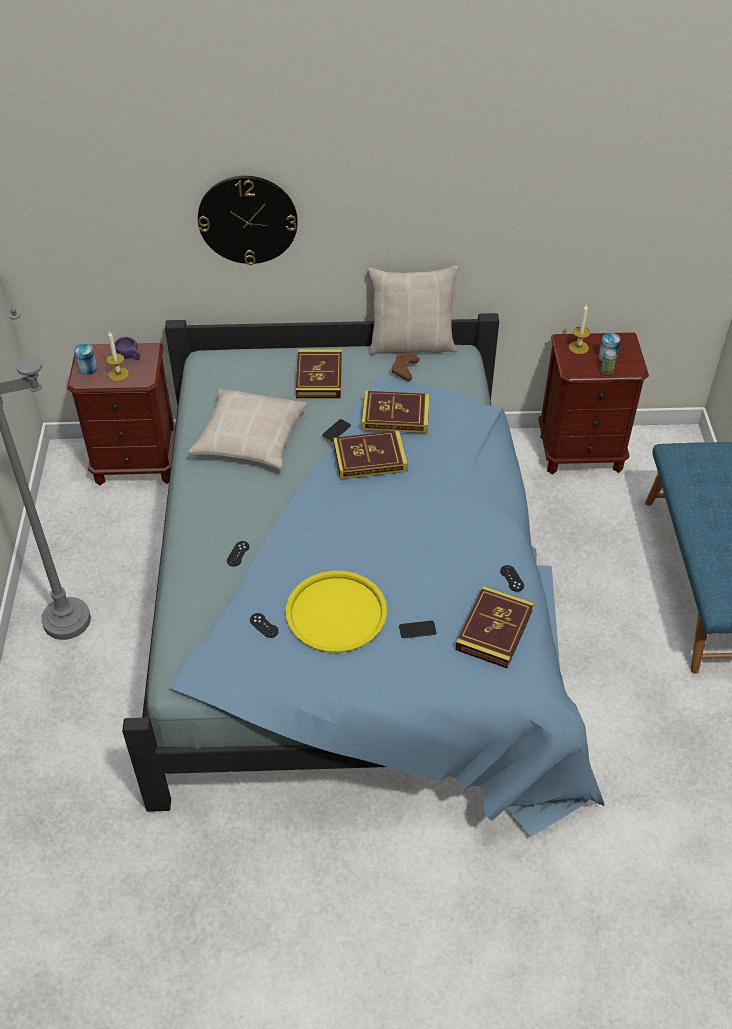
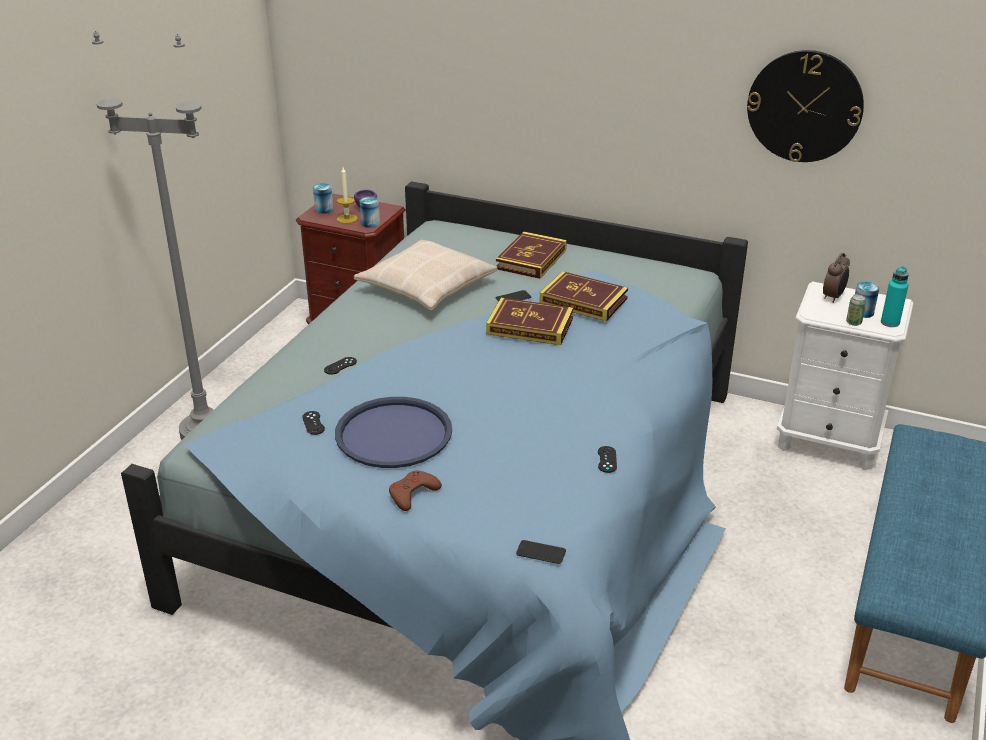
camera: 25 degrees right, 15 degrees down
wall clock [198,176,298,265] -> wall clock moved to [747,50,864,162]
yellow tray [286,571,387,653] -> blue tray [335,397,452,468]
beige pillow [368,266,459,355] -> none
brown game controller [392,353,419,381] -> brown game controller moved to [389,471,442,511]
phone [399,621,436,638] -> phone moved to [516,540,566,564]
book [456,586,534,669] -> none
brown nightstand [538,332,649,474] -> white nightstand [777,281,914,470]
candle [569,304,590,354] -> alarm clock [823,253,850,303]
none -> can [360,197,380,228]
none -> turquoise bottle [881,266,909,327]

